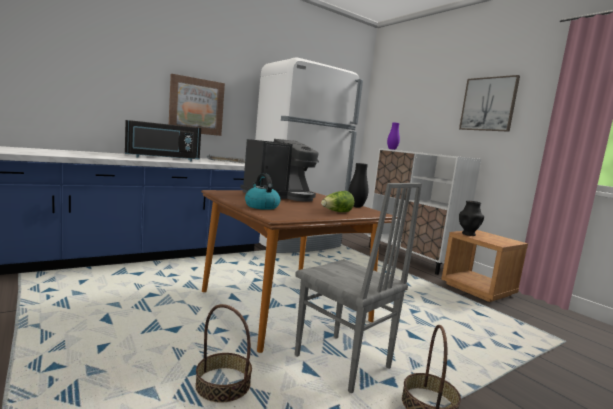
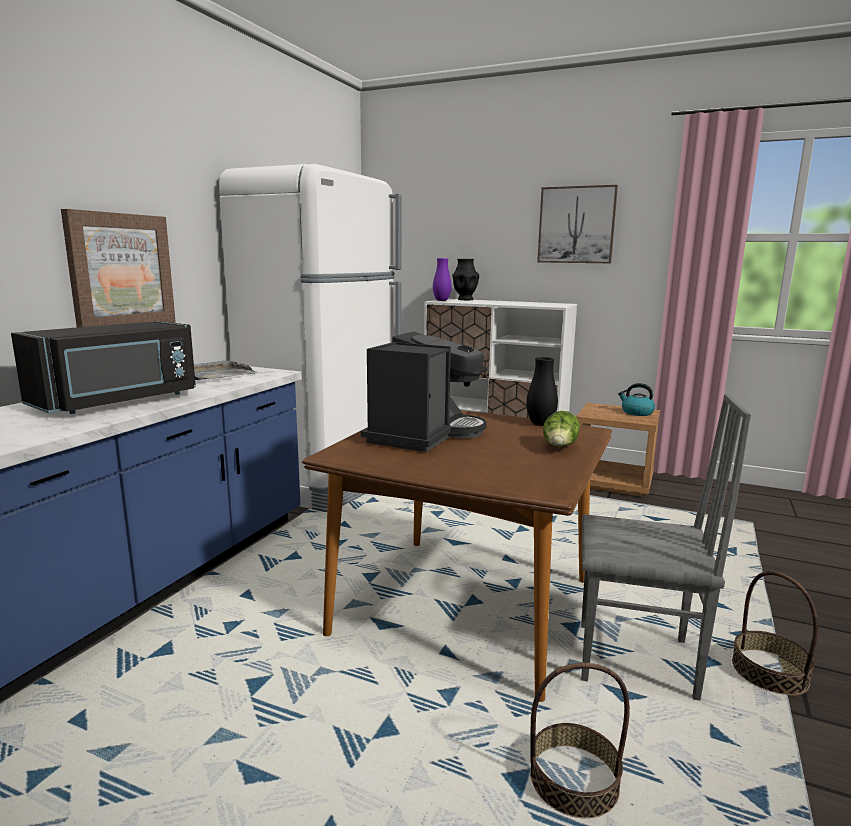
camera: 30 degrees left, 5 degrees up
kettle [245,173,280,210] -> kettle moved to [618,383,655,416]
black vase [459,201,484,236] -> black vase moved to [452,259,479,300]

